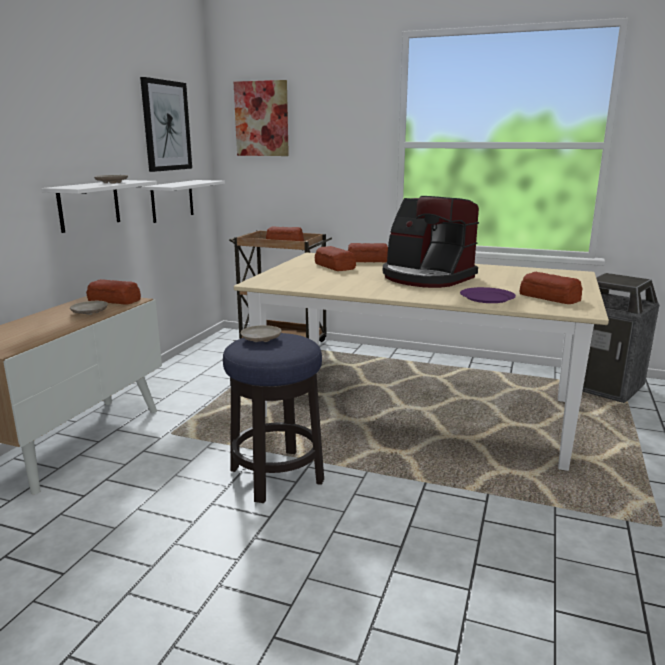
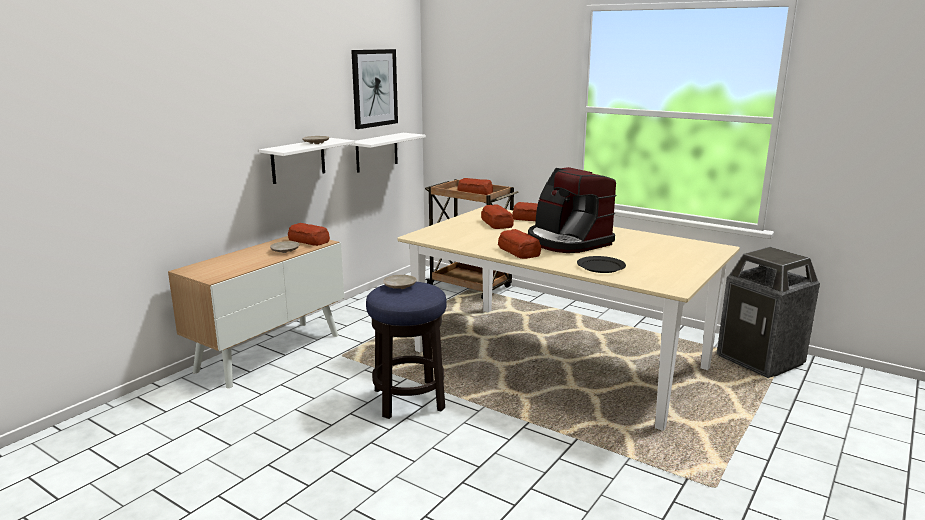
camera: 15 degrees right, 0 degrees up
picture [234,80,289,156] -> none
purple plate [460,287,516,303] -> black plate [577,256,626,273]
bread [520,272,583,304] -> bread moved to [498,229,541,259]

